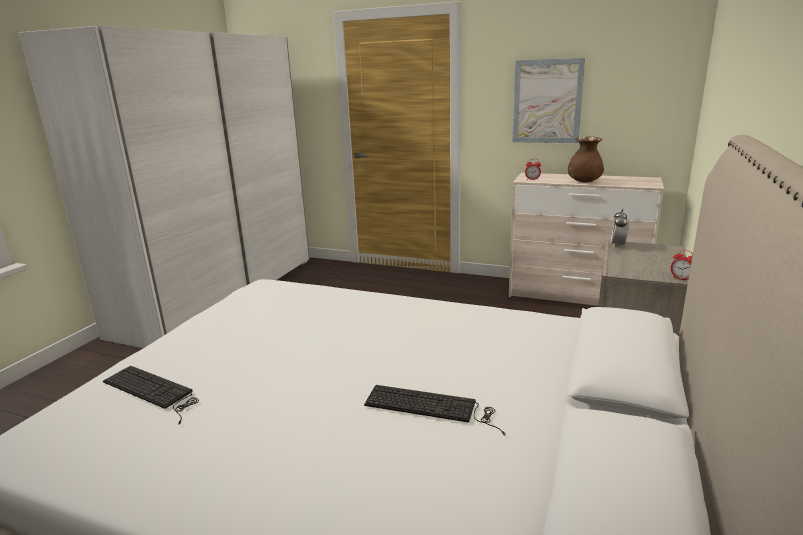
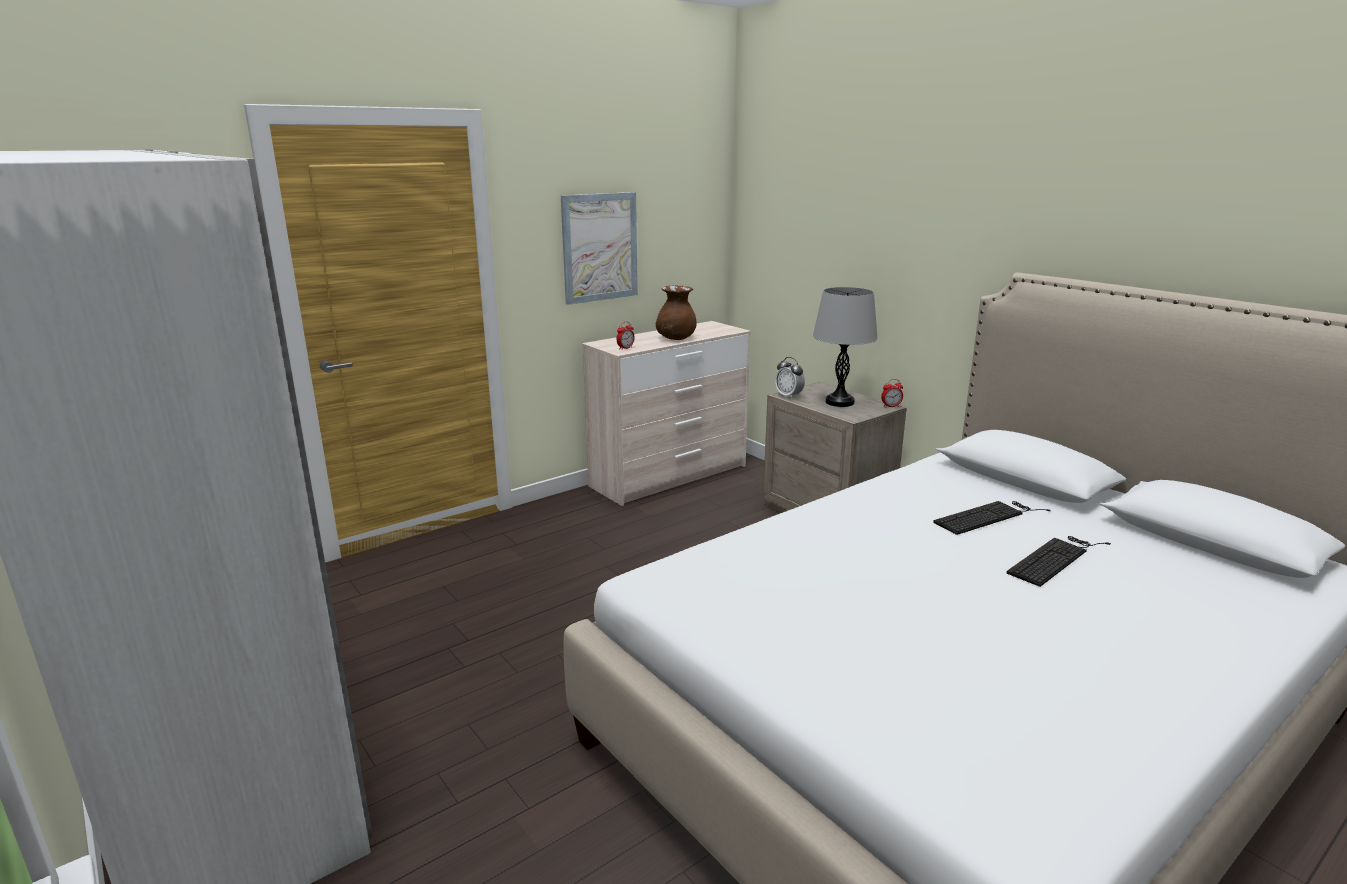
camera: 60 degrees left, 0 degrees up
keyboard [103,366,199,425] -> keyboard moved to [933,501,1051,535]
none -> grey table lamp [813,287,878,407]

